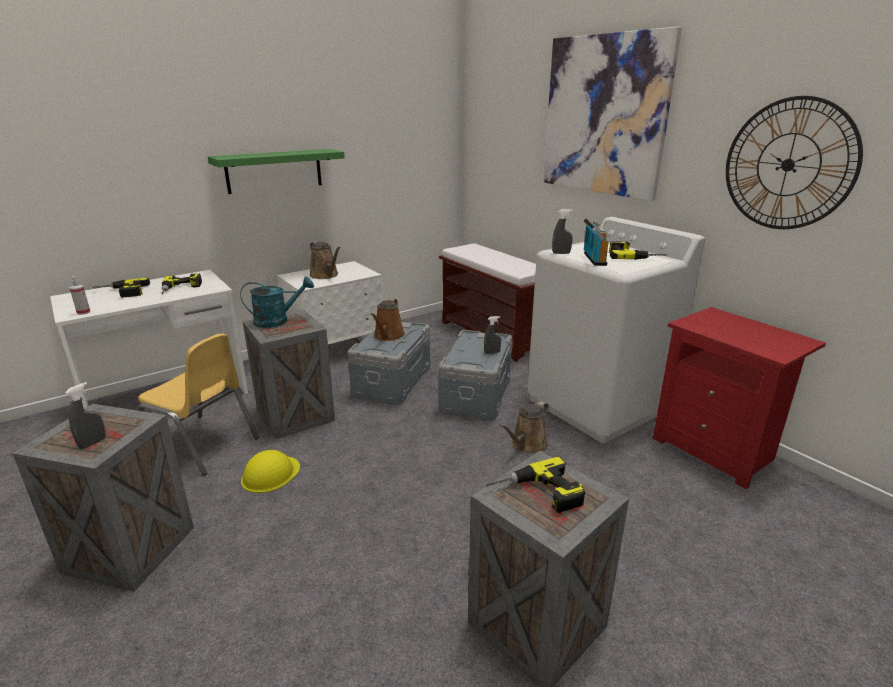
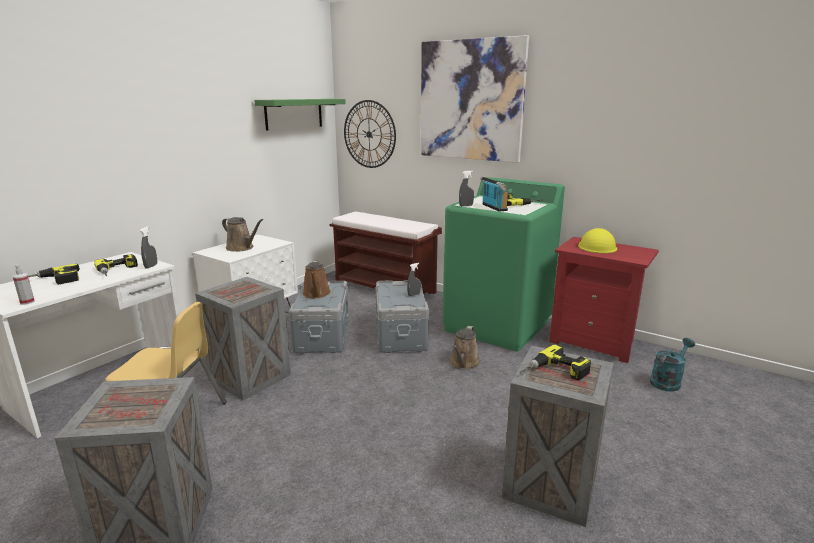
camera: 20 degrees left, 5 degrees down
grey spray bottle [65,382,106,449] -> grey spray bottle moved to [140,226,157,269]
green shelf [208,149,345,194] -> green shelf moved to [254,99,346,131]
turquoise watering can [240,276,314,328] -> turquoise watering can moved to [650,338,695,392]
yellow hard hat [241,450,300,493] -> yellow hard hat moved to [578,228,617,253]
white washing machine [527,217,705,443] -> green washing machine [442,177,565,352]
wall clock [726,96,863,229] -> wall clock moved to [344,100,396,168]

